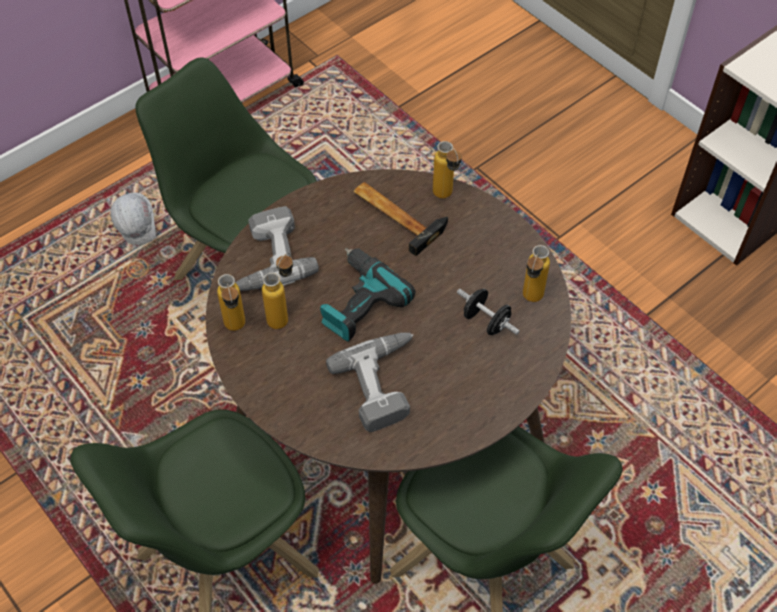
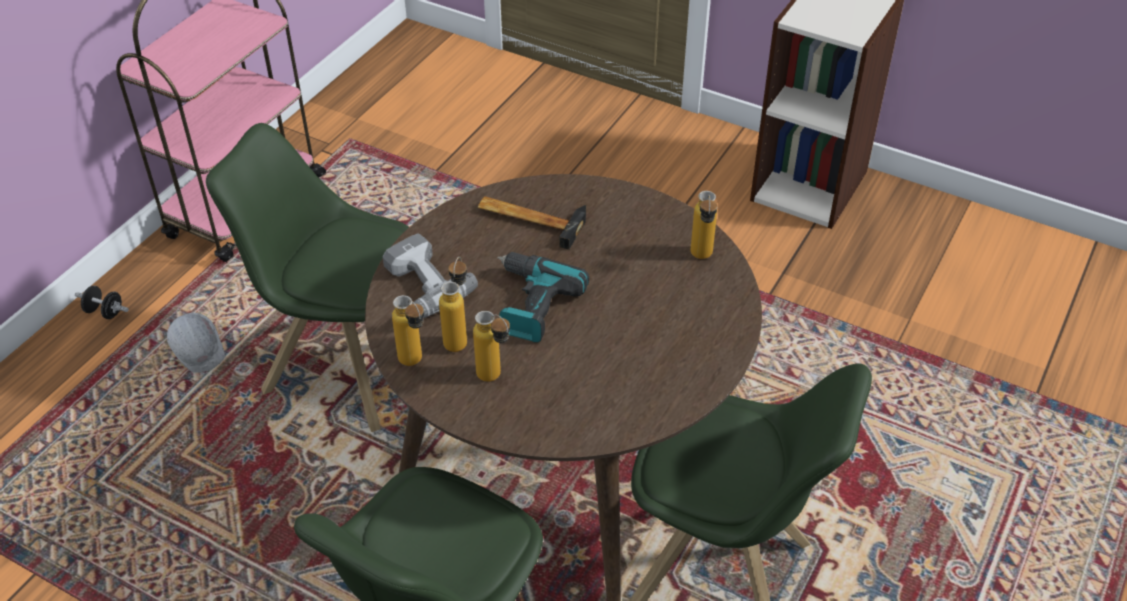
camera: 20 degrees left, 10 degrees down
power drill [326,333,413,432] -> none
bottle [433,141,462,198] -> bottle moved to [473,311,510,382]
black dumbbell [457,289,520,335] -> black dumbbell moved to [75,286,129,319]

